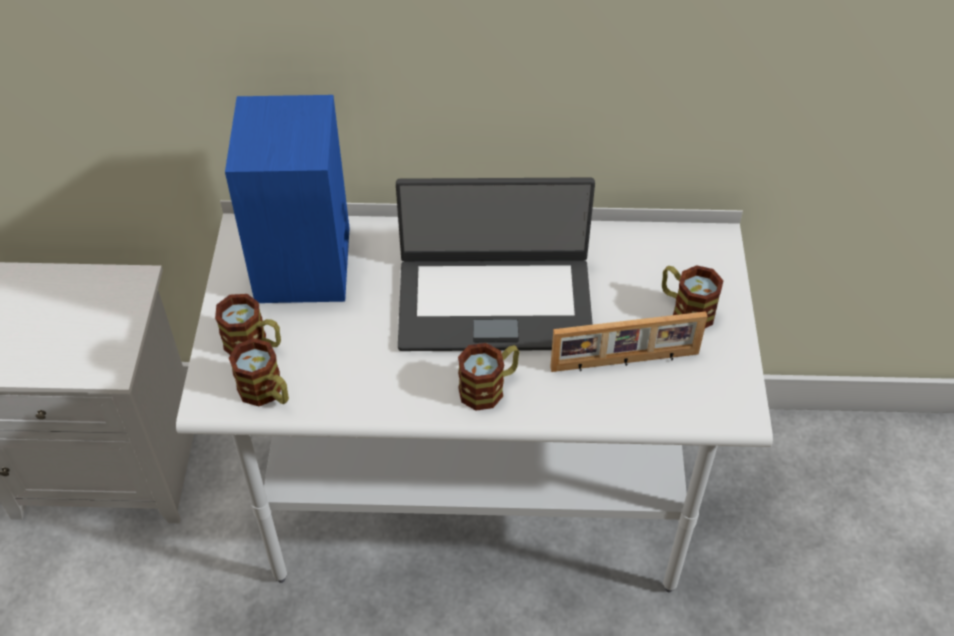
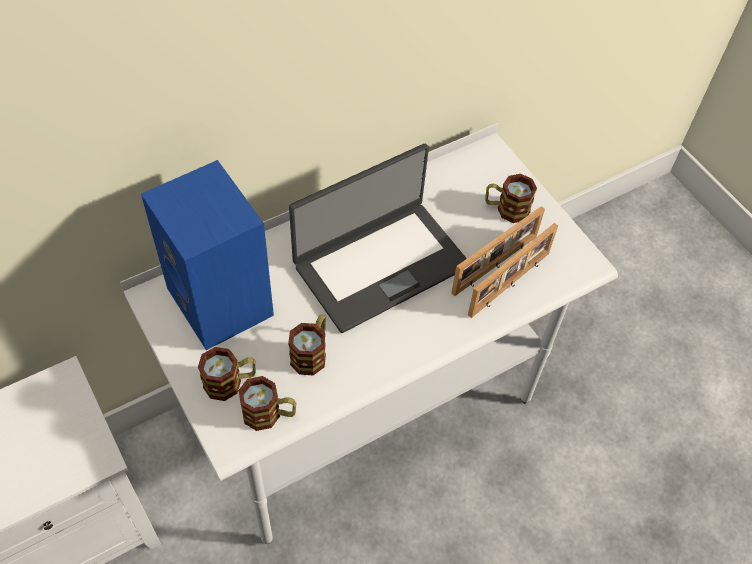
camera: 35 degrees left, 5 degrees up
mug [458,343,519,411] -> mug moved to [288,314,326,375]
none -> picture frame [468,223,558,318]

